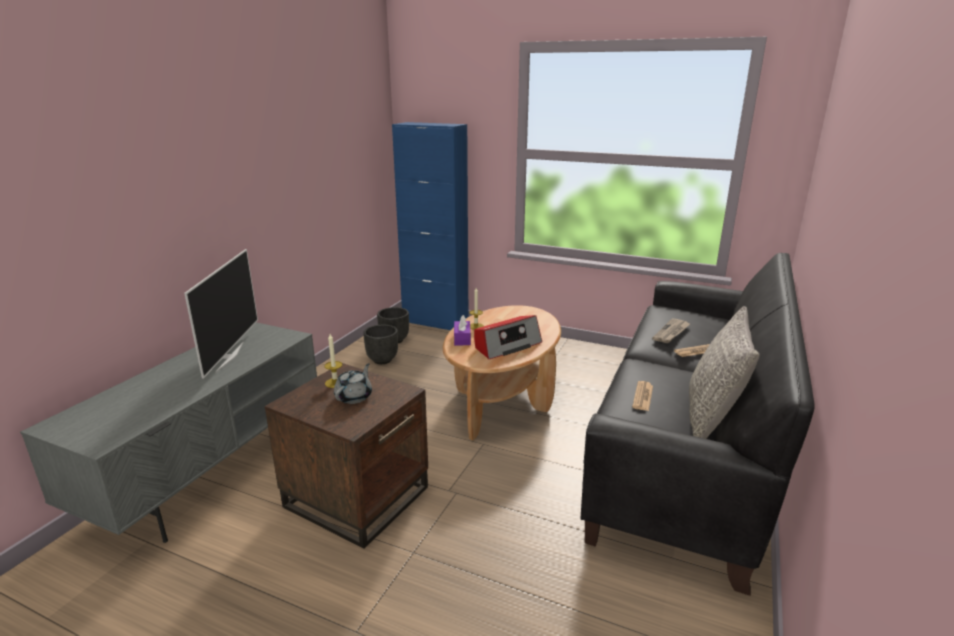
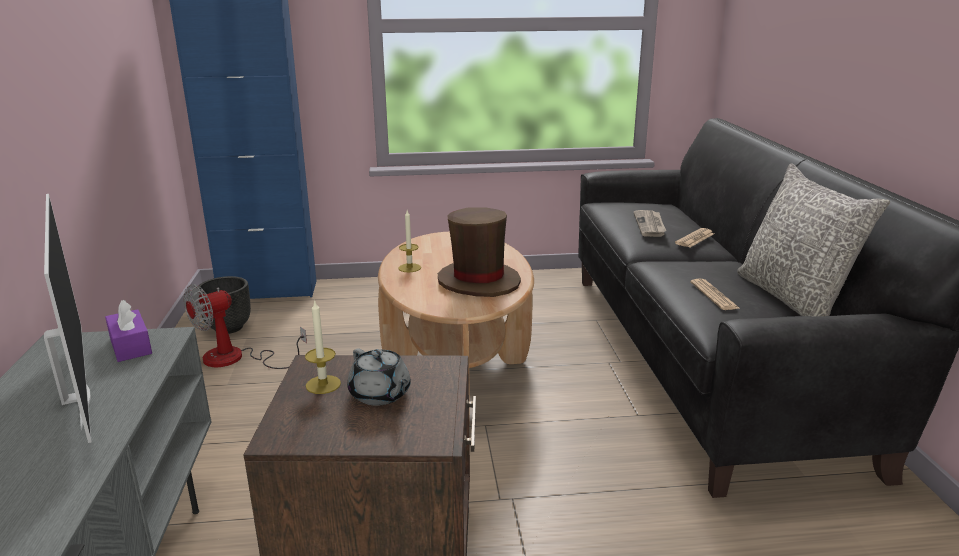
camera: 30 degrees left, 0 degrees up
grey teapot [334,363,372,404] -> grey teapot turned 150 degrees clockwise [347,349,411,406]
black planter [363,325,398,364] -> fan [183,284,307,369]
purple tissue box [454,315,471,345] -> purple tissue box moved to [105,300,152,362]
radio [474,315,542,359] -> brown hat [438,207,521,297]

